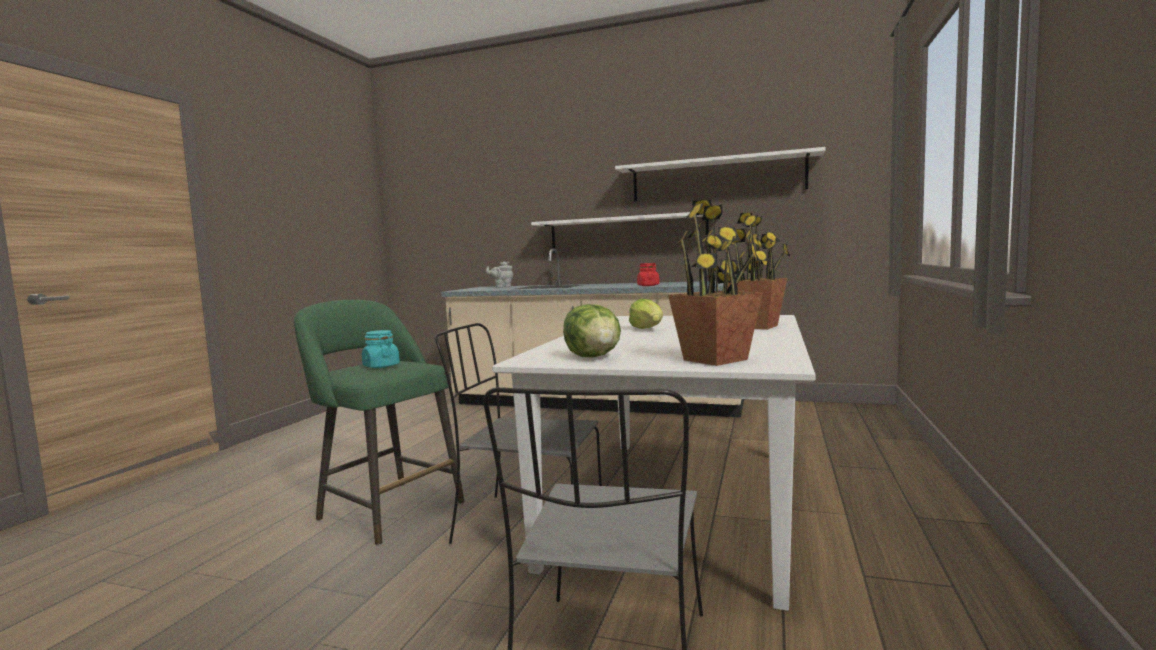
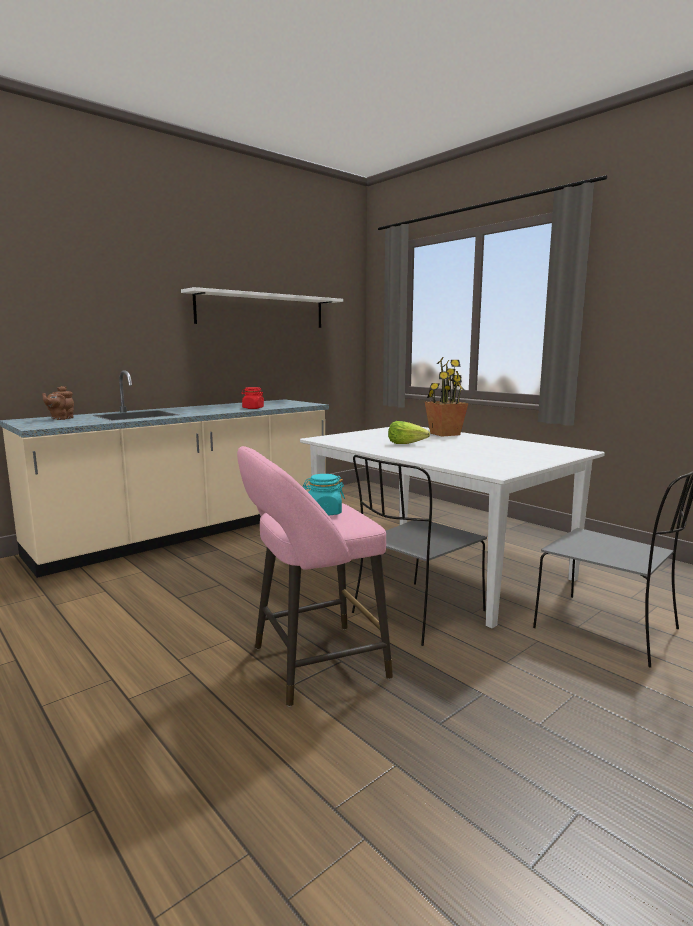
camera: 60 degrees left, 5 degrees up
green stool [294,300,464,546] -> pink stool [237,446,393,707]
grey teapot [486,262,513,288] -> brown teapot [42,386,74,420]
white shelf [531,212,709,253] -> none
lettuce [563,304,621,357] -> none
potted plant [668,200,763,366] -> none

